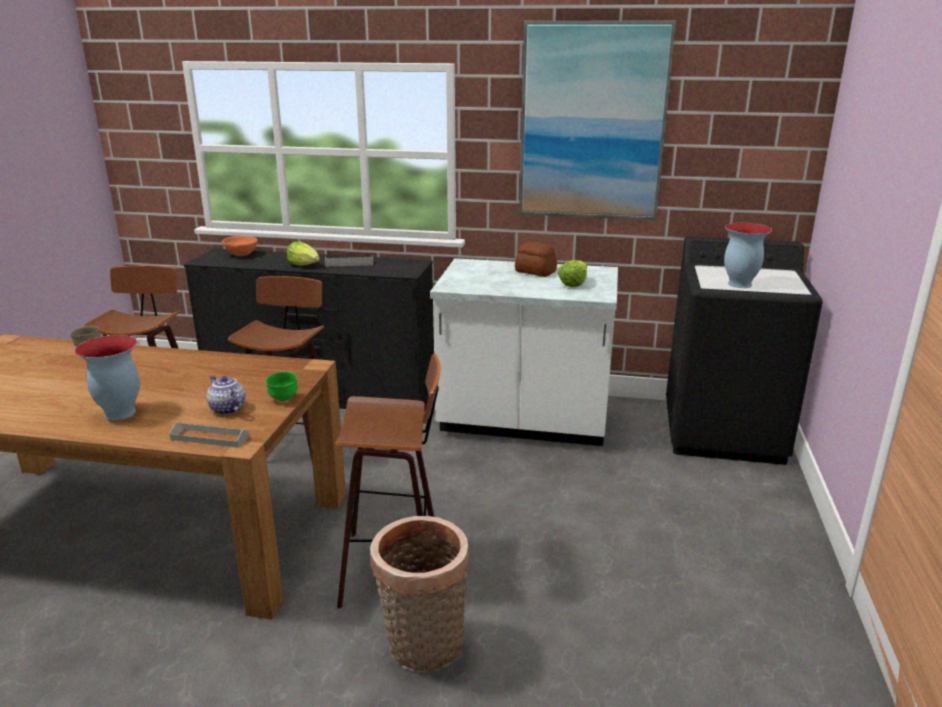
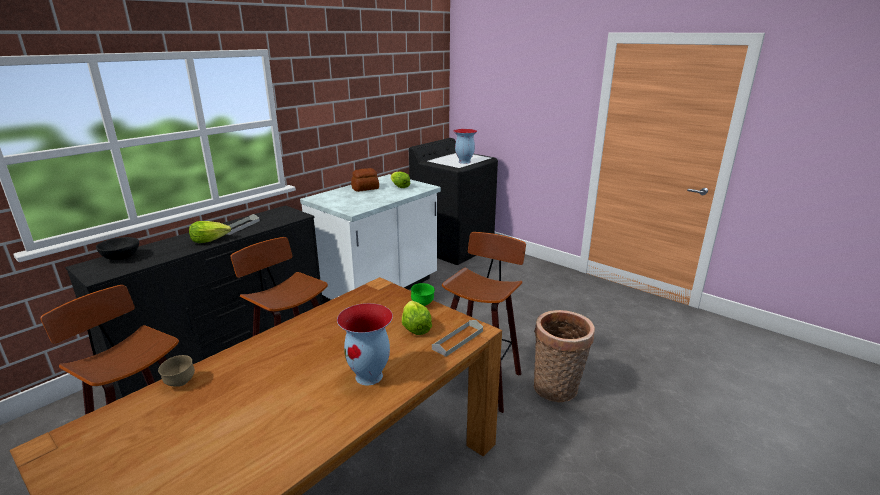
camera: 60 degrees left, 0 degrees up
teapot [207,376,246,415] -> lettuce [402,301,432,335]
orange bowl [222,236,258,256] -> black bowl [96,237,139,260]
picture [519,21,676,220] -> none

